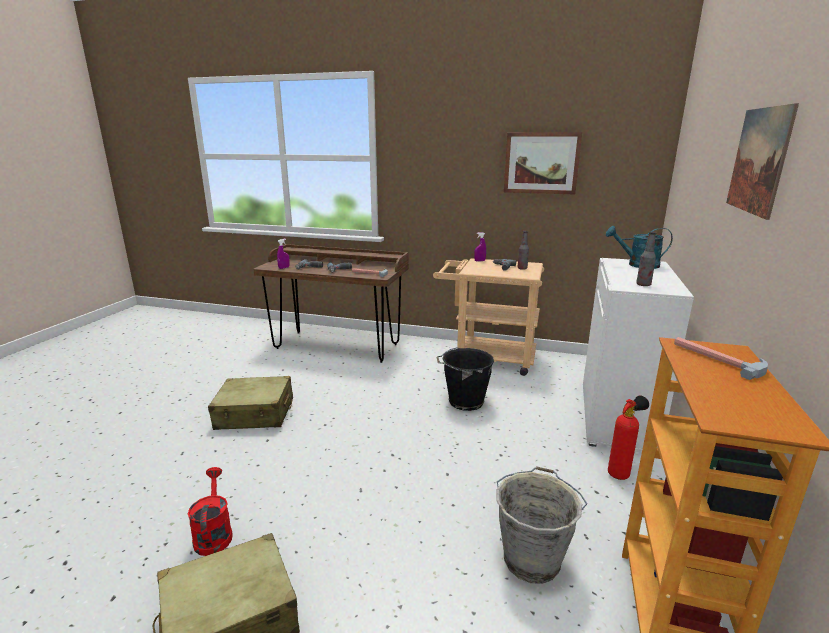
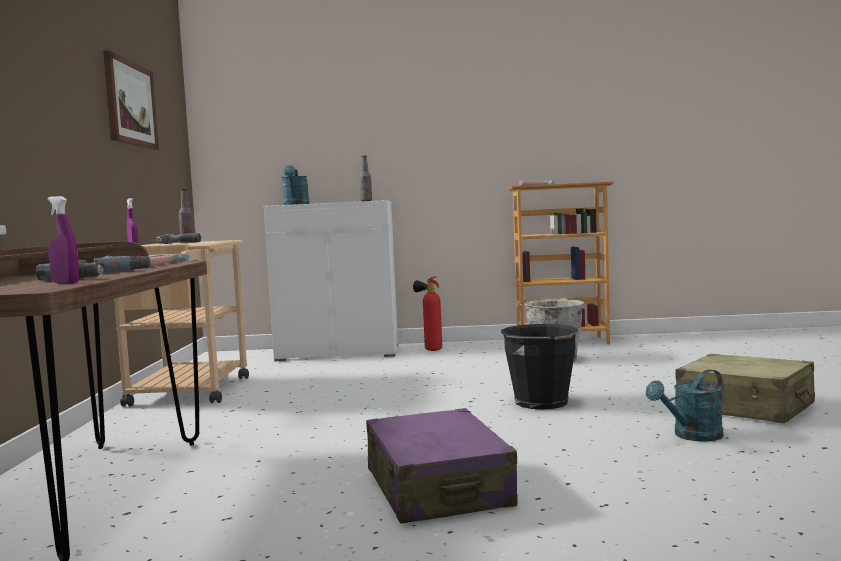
camera: 105 degrees left, 15 degrees down
red watering can [188,467,233,556] -> turquoise watering can [646,369,724,442]
beige suitcase [208,376,293,430] -> purple suitcase [366,408,517,524]
black bucket [436,347,494,411] -> black bucket moved to [501,324,581,410]
picture [726,103,799,220] -> none

